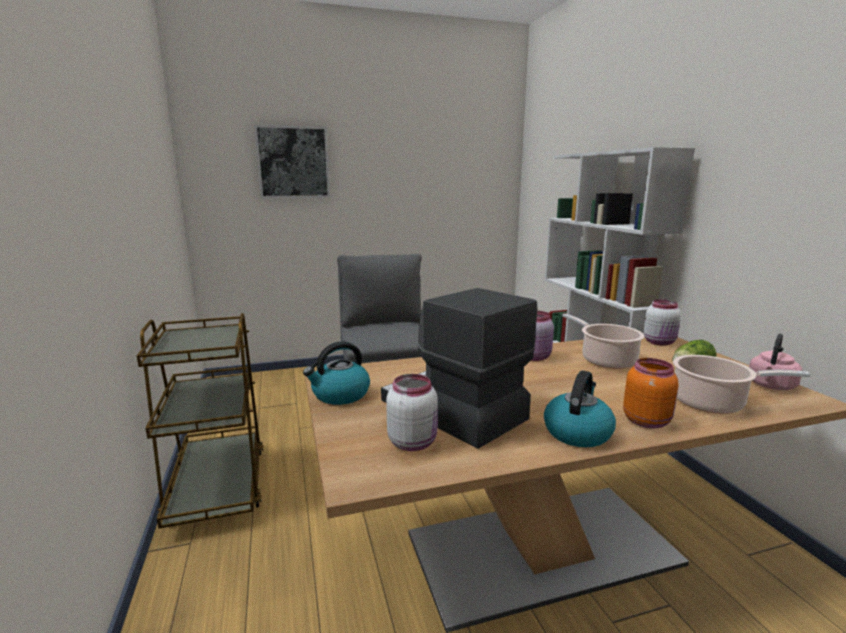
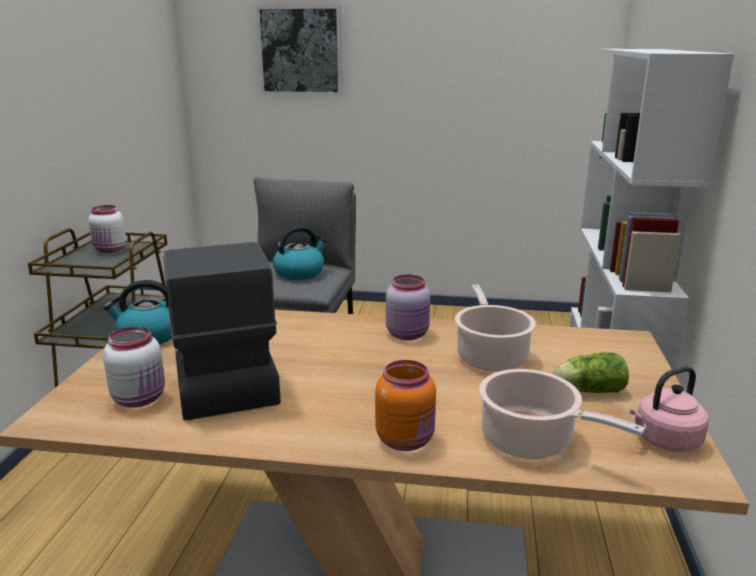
camera: 25 degrees right, 5 degrees up
kettle [544,371,616,447] -> kettle moved to [273,226,327,280]
white jar [643,299,681,346] -> white jar moved to [88,205,126,253]

